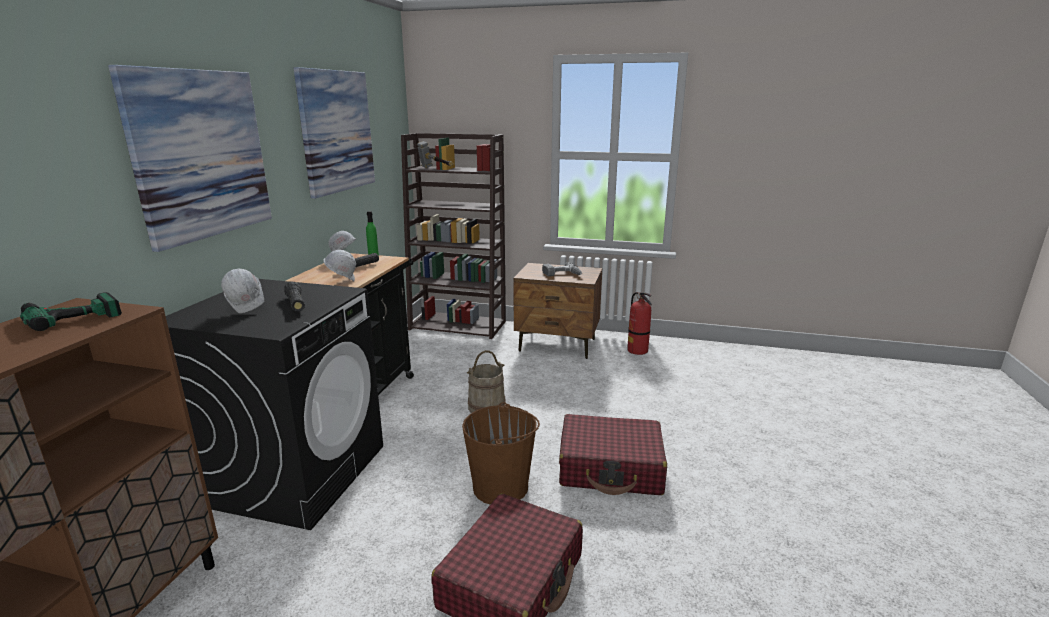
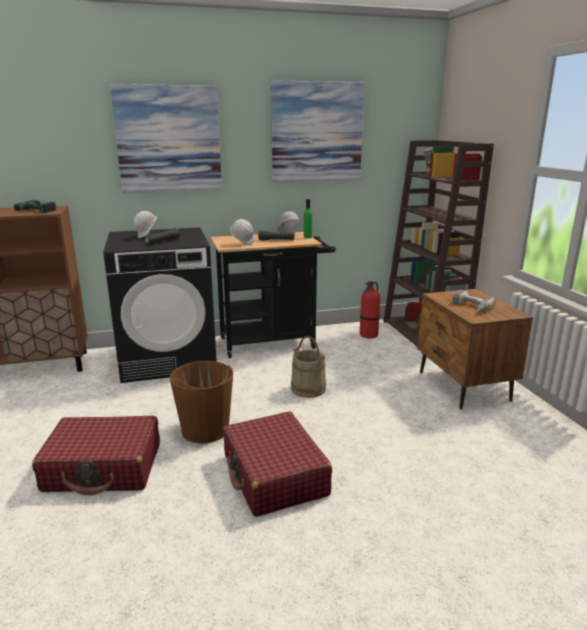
camera: 60 degrees right, 0 degrees up
fire extinguisher [627,292,652,355] -> fire extinguisher moved to [360,281,380,338]

